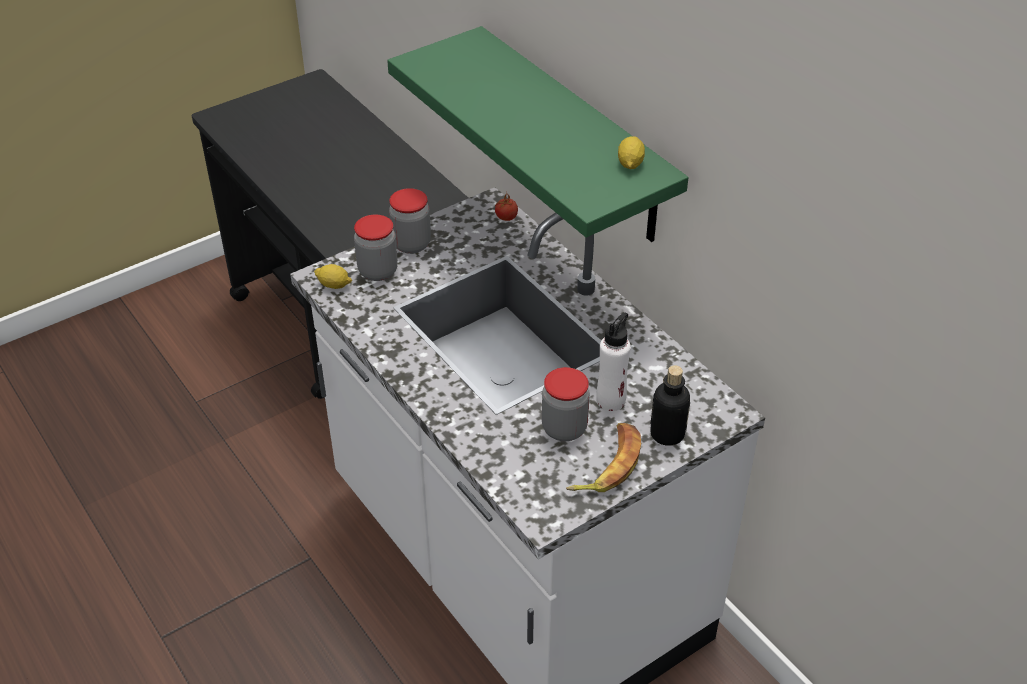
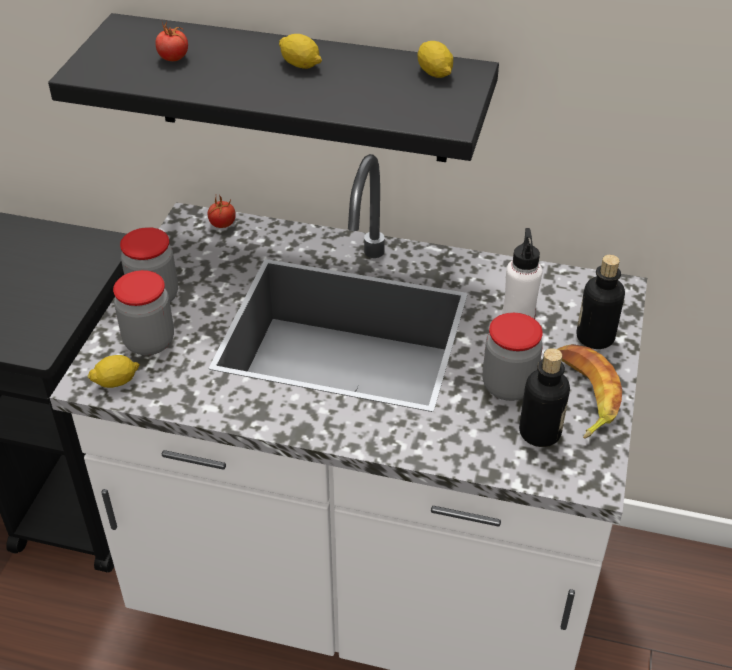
camera: 40 degrees left, 0 degrees up
green shelf [387,26,689,242] -> black shelf [48,13,499,162]
none -> tomato [156,20,188,61]
none -> lemon [279,34,322,69]
none -> bottle [519,348,570,447]

